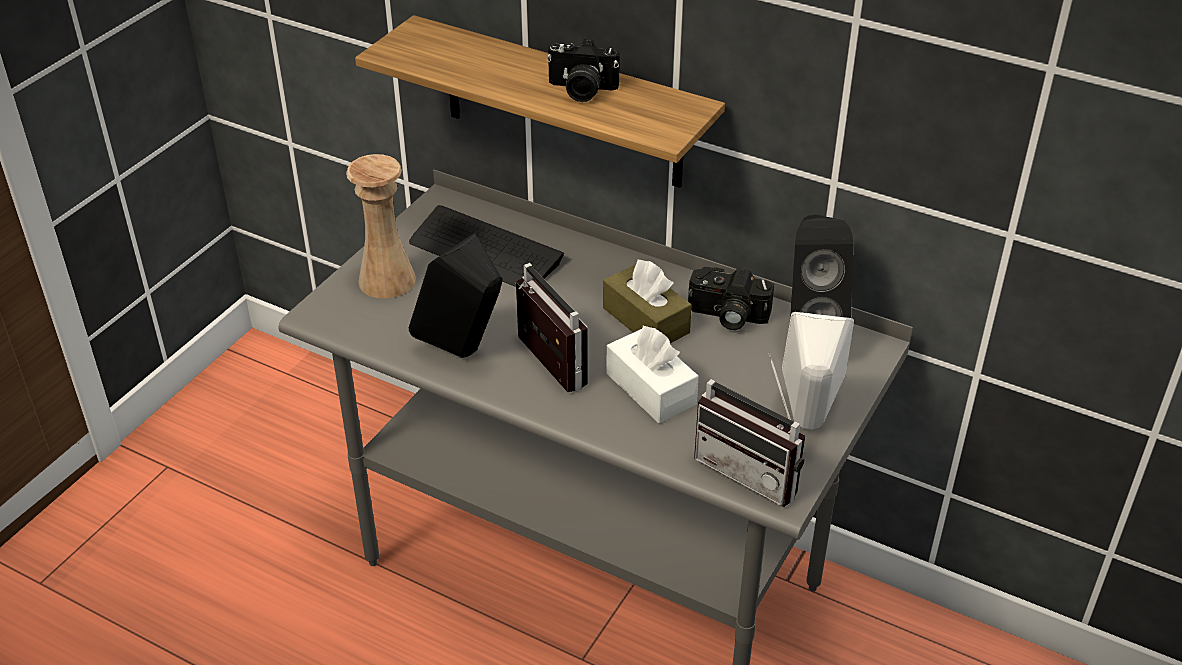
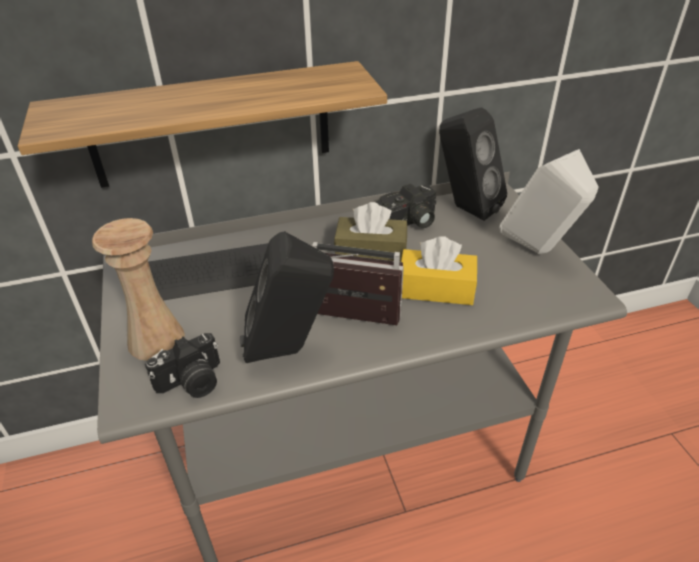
camera: 45 degrees left, 0 degrees up
camera [547,39,620,102] -> camera moved to [145,333,220,398]
white tissue box [606,326,699,423] -> yellow tissue box [401,236,477,305]
radio [694,353,805,507] -> none

